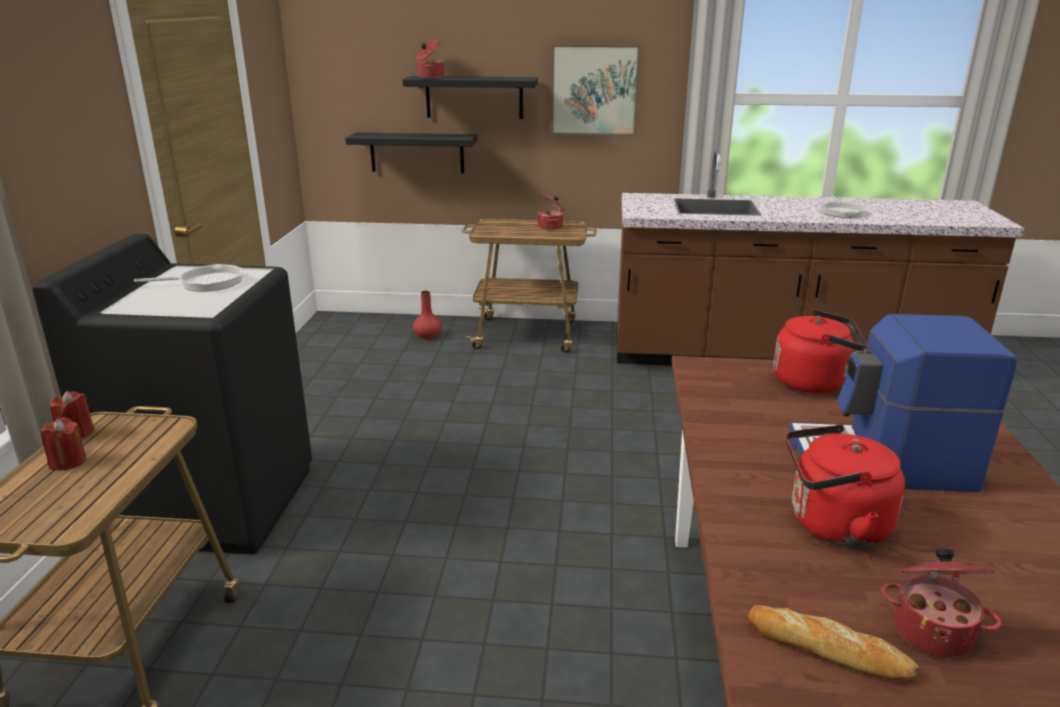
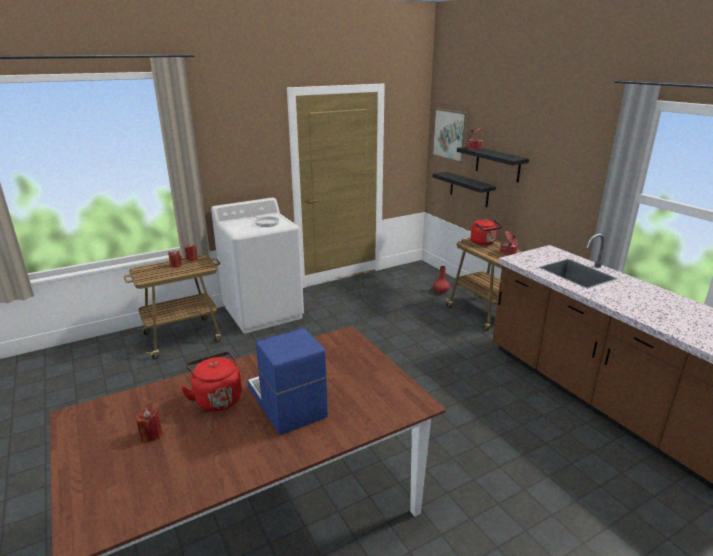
camera: 55 degrees right, 0 degrees up
black washing machine [32,234,312,554] -> white washing machine [211,198,304,334]
picture [551,44,640,136] -> picture moved to [432,108,469,163]
bread [748,605,919,680] -> none
red kettle [773,310,867,393] -> red kettle moved to [471,219,503,245]
frying pan [821,195,868,218] -> none
cooking pot [881,549,1001,658] -> red candle [136,408,163,442]

